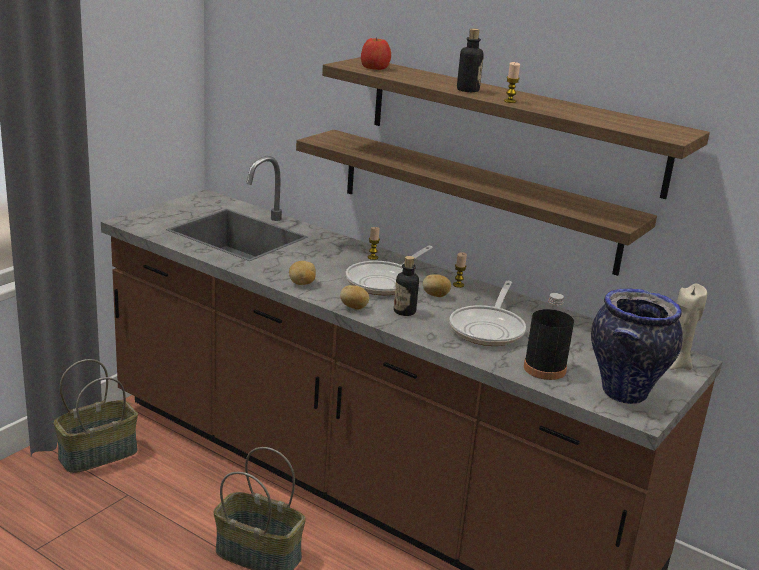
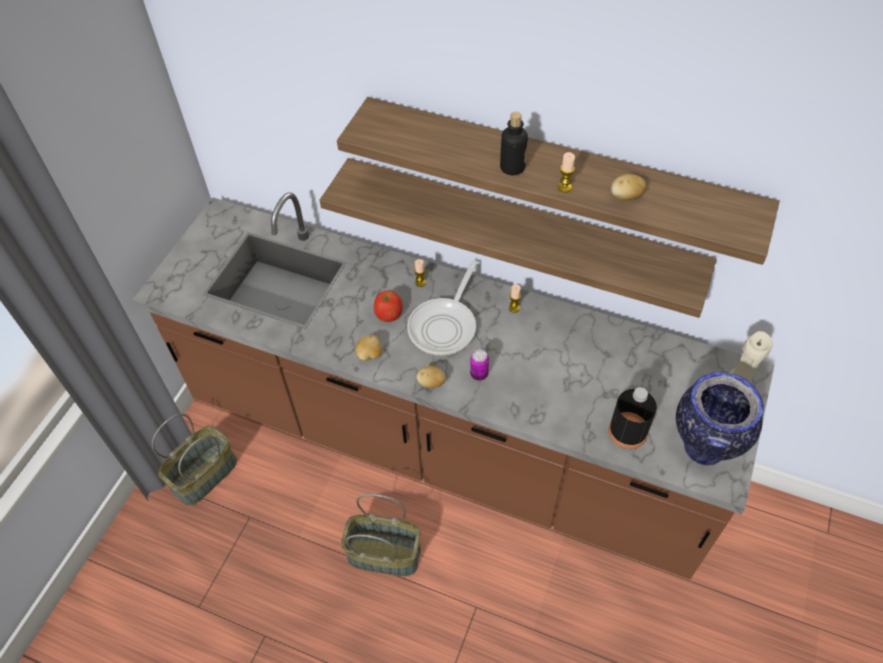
camera: 10 degrees left, 30 degrees up
apple [361,38,391,70] -> apple moved to [374,290,403,322]
bottle [394,256,419,316] -> can [470,349,489,381]
potato [423,275,451,297] -> potato moved to [611,174,646,200]
frying pan [450,281,526,346] -> none

